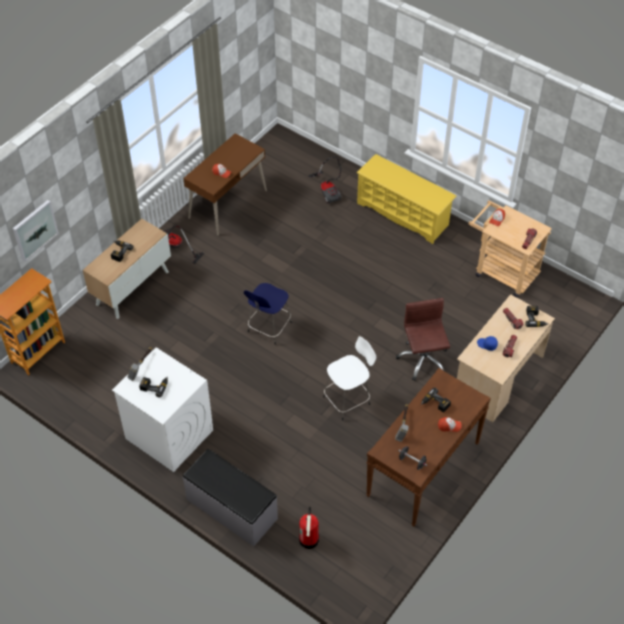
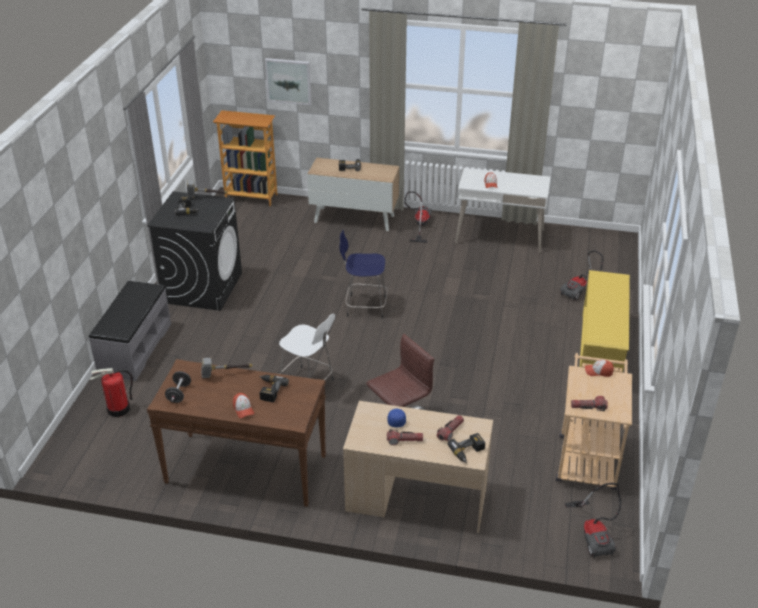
camera: 65 degrees right, 15 degrees down
white washing machine [112,347,213,472] -> black washing machine [147,191,242,311]
brown desk [183,133,267,236] -> white desk [455,168,550,253]
none -> vacuum cleaner [565,483,621,558]

